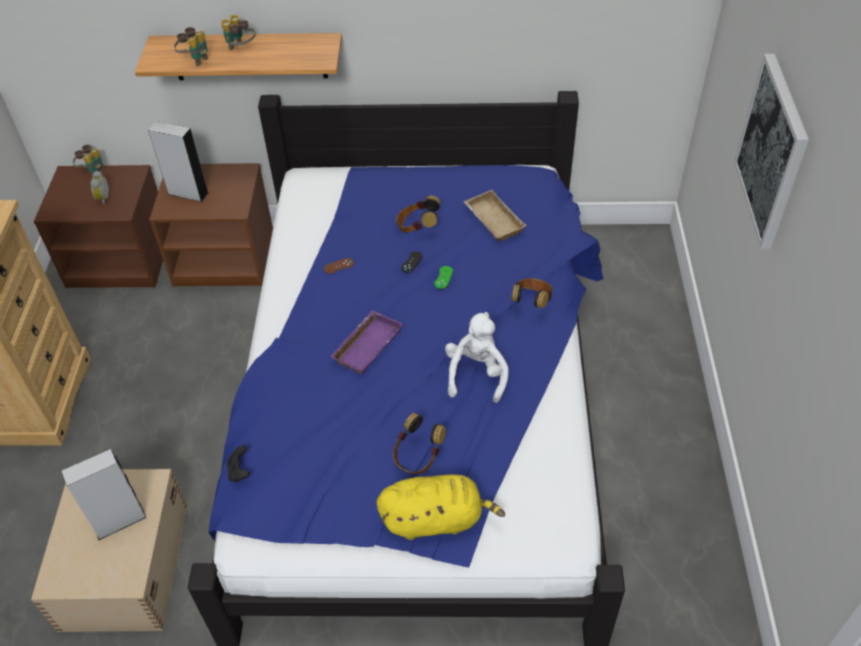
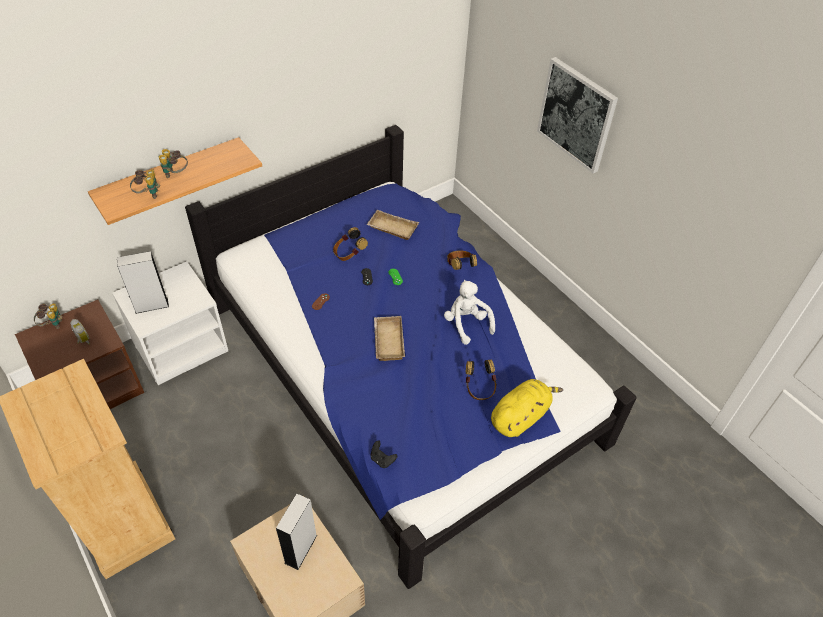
camera: 40 degrees left, 0 degrees up
brown nightstand [149,163,273,287] -> white nightstand [112,261,228,385]
purple tray [330,310,403,374] -> beige tray [374,316,405,361]

